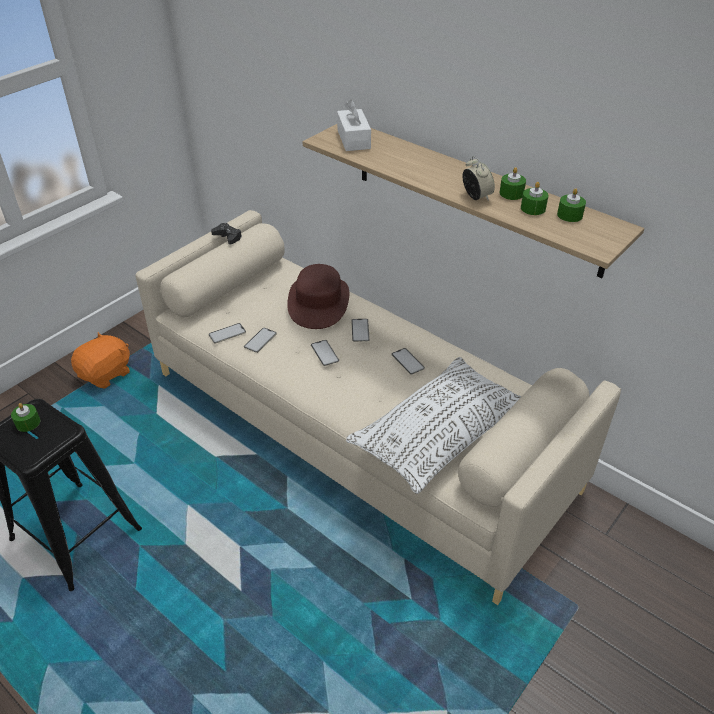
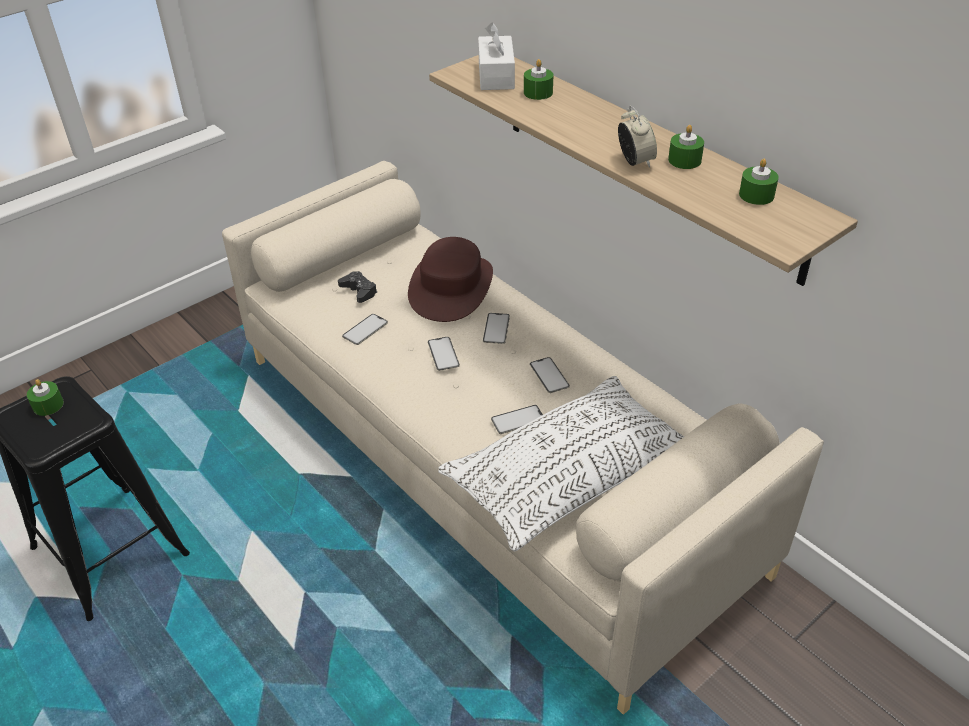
camera: 10 degrees right, 0 degrees up
orange plush toy [71,332,130,388] -> none
phone [209,323,246,344] -> phone moved to [491,405,543,434]
black game controller [211,223,242,244] -> black game controller moved to [338,271,377,303]
green candle [521,182,548,215] -> green candle moved to [524,59,553,100]

